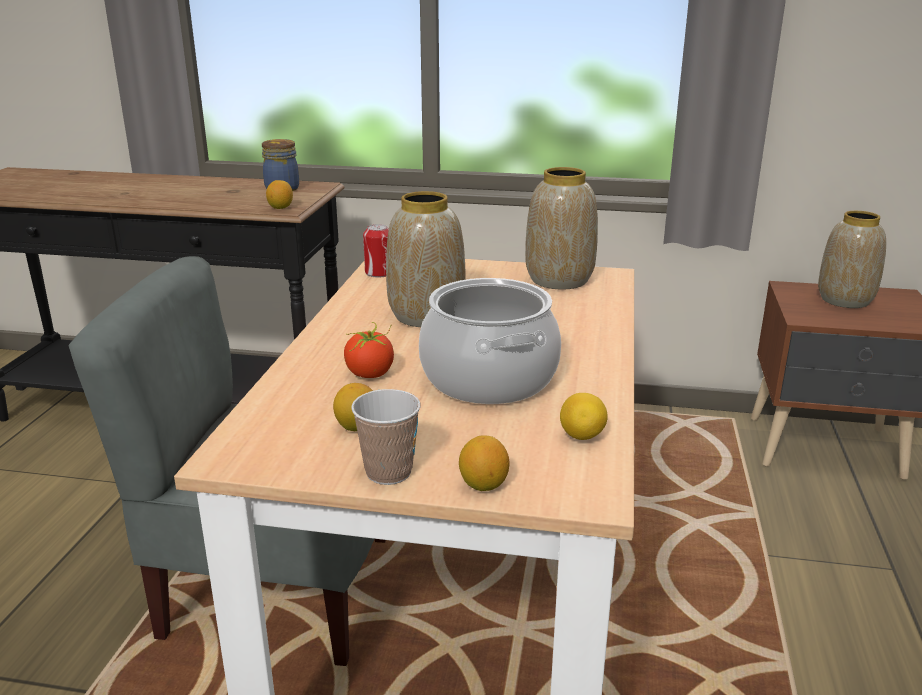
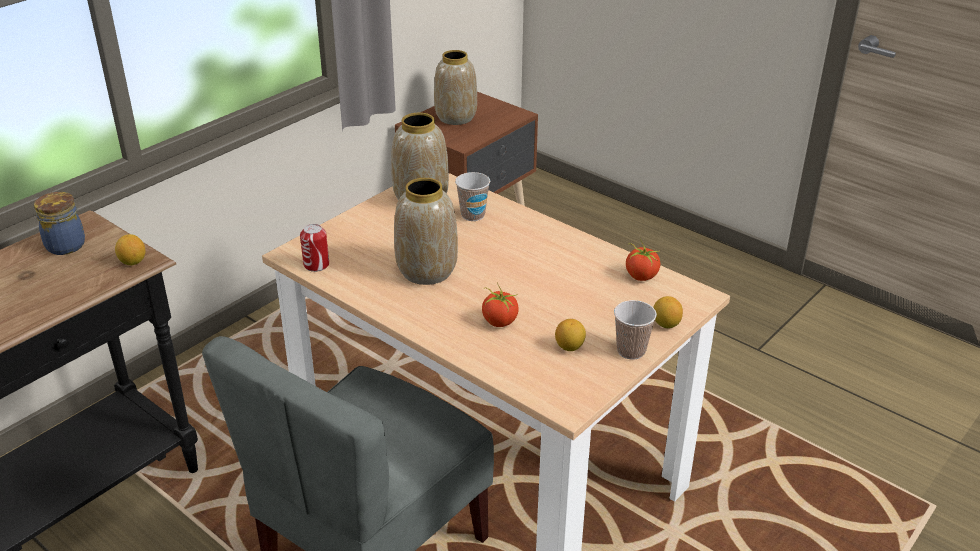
camera: 60 degrees left, 10 degrees up
cooking pot [419,278,561,404] -> none
lemon [560,393,607,440] -> tomato [626,239,660,281]
none -> cup [455,172,490,221]

